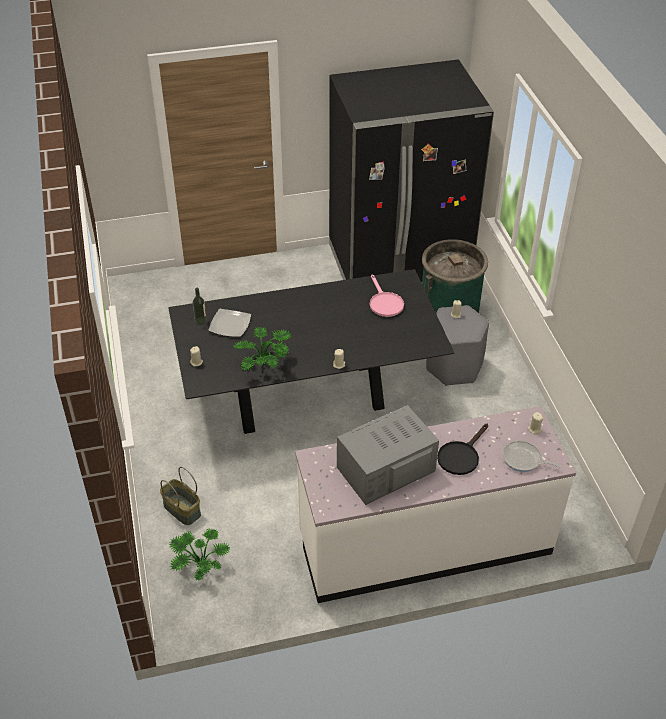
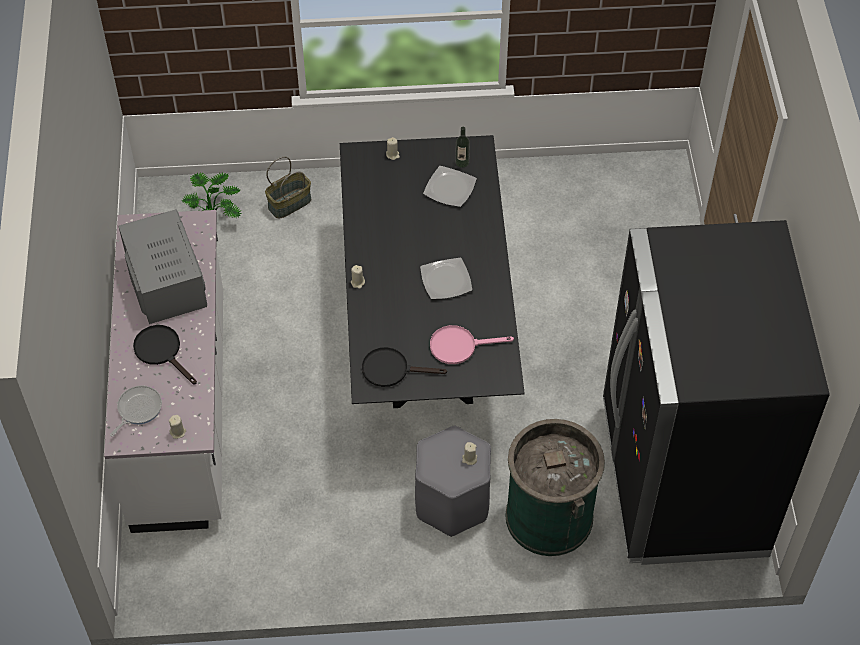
camera: 100 degrees right, 10 degrees up
potted plant [234,327,291,371] -> none
none -> black frying pan [362,347,447,387]
none -> plate [420,258,472,299]

